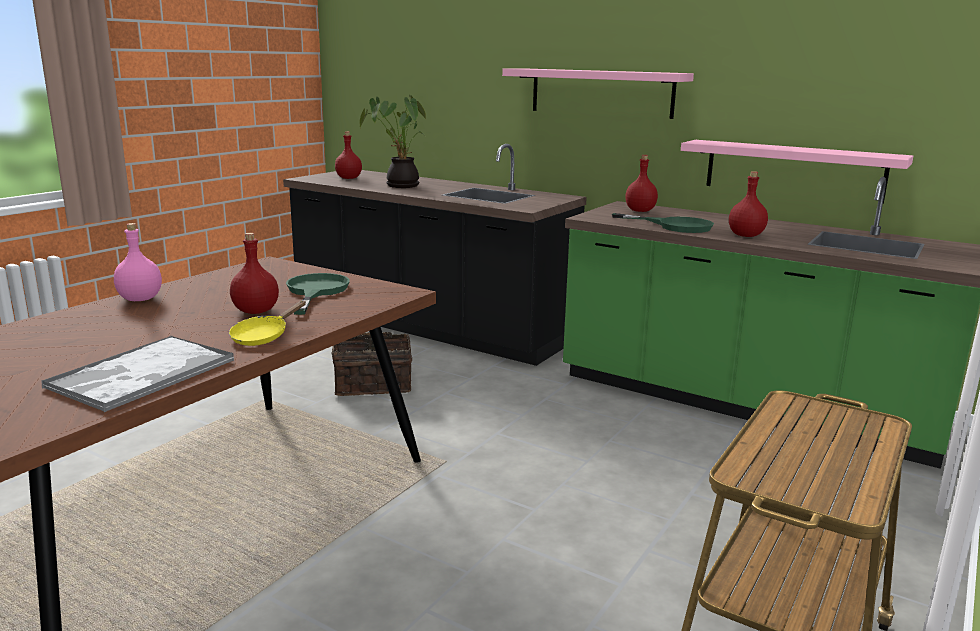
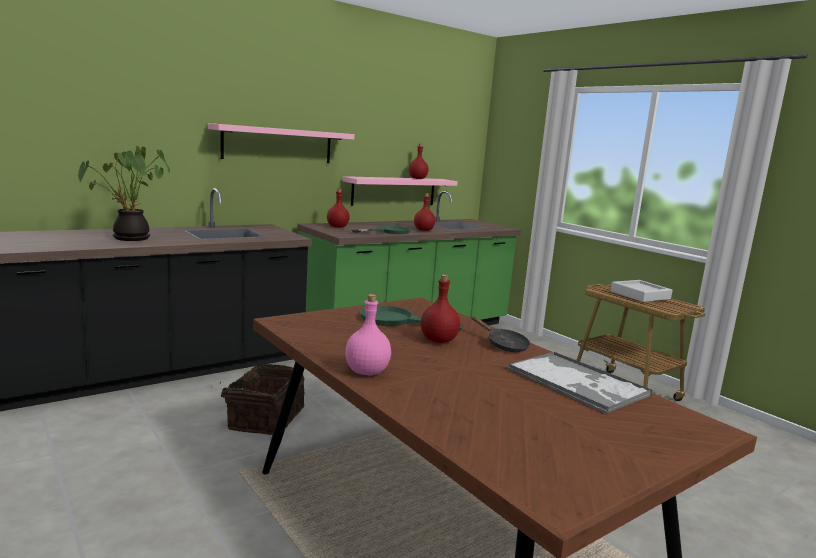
camera: 70 degrees left, 5 degrees down
yellow frying pan [229,301,306,346] -> black frying pan [472,316,530,352]
red bottle [335,132,362,179] -> red bottle moved to [409,144,429,179]
none -> grey tray [611,280,673,302]

